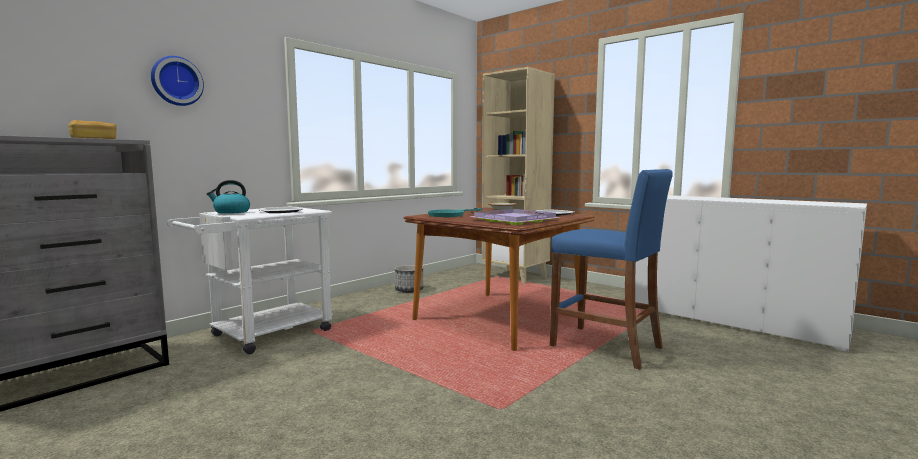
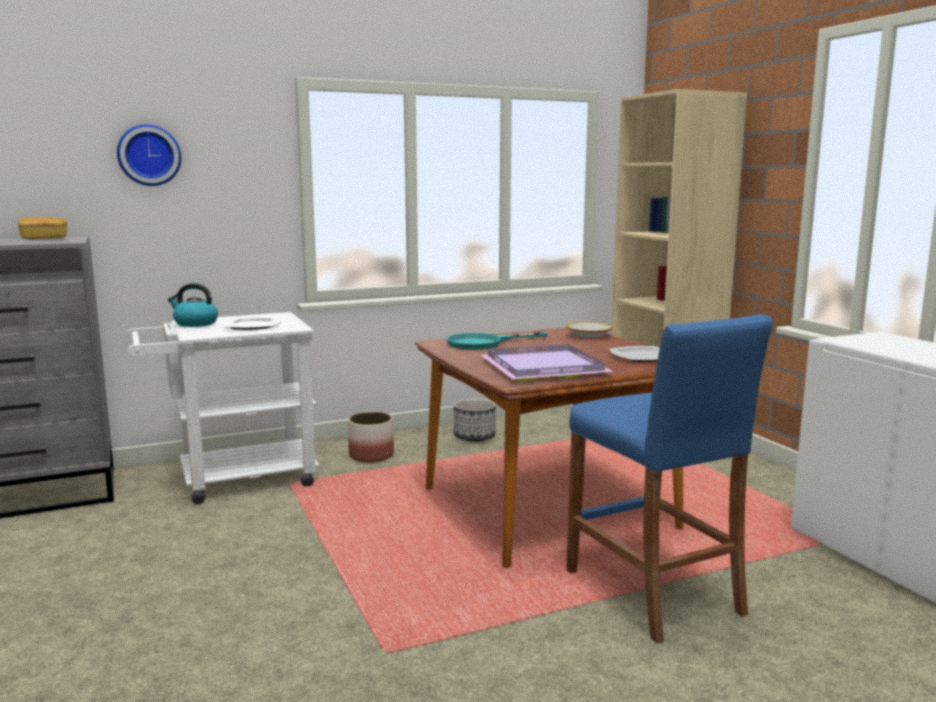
camera: 25 degrees right, 5 degrees up
none -> planter [348,412,394,463]

